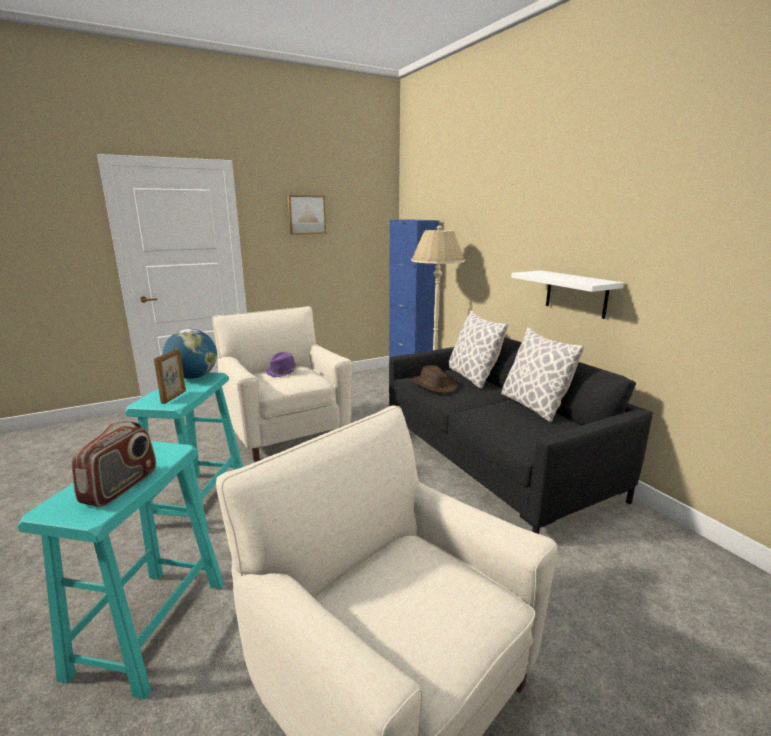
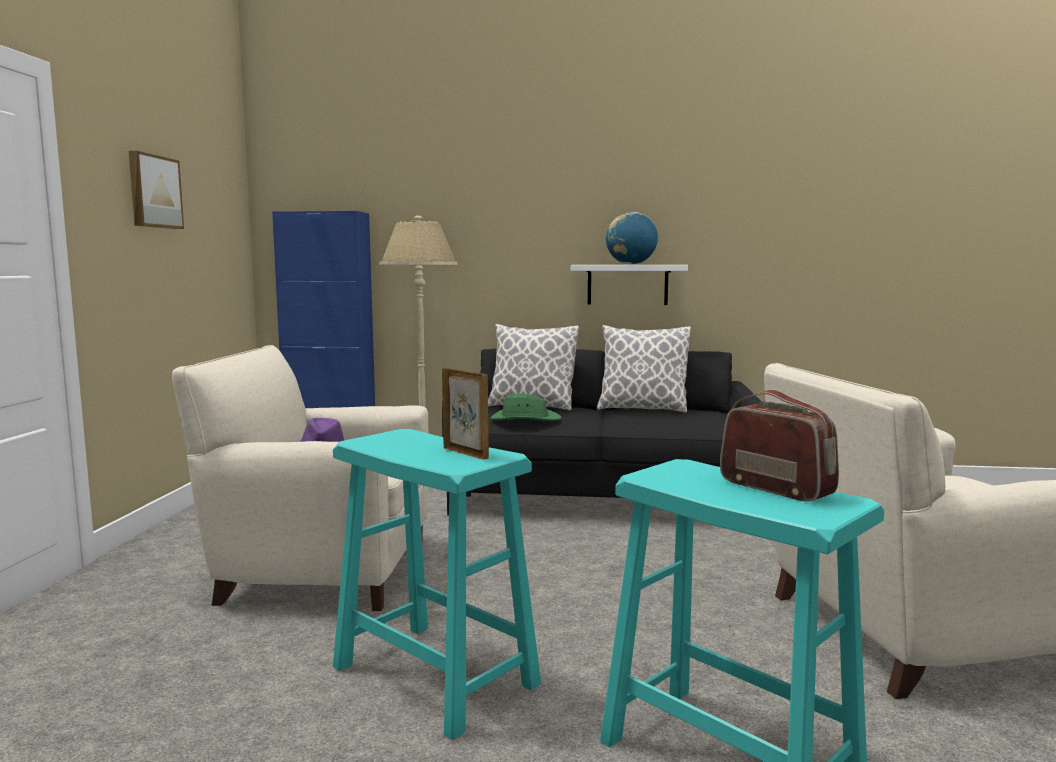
camera: 55 degrees left, 10 degrees down
globe [163,329,217,379] -> globe moved to [606,212,658,264]
brown hat [410,365,457,393] -> green hat [491,394,562,421]

